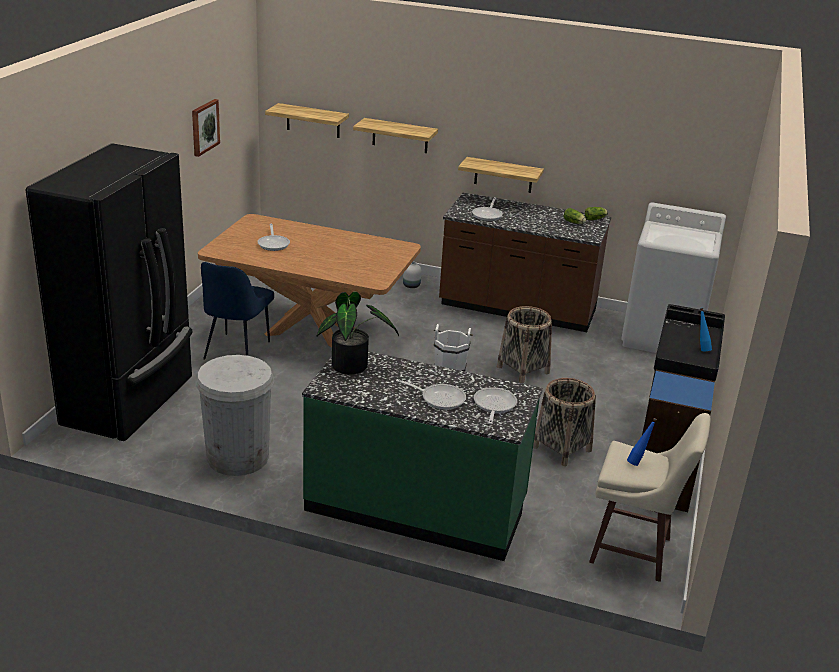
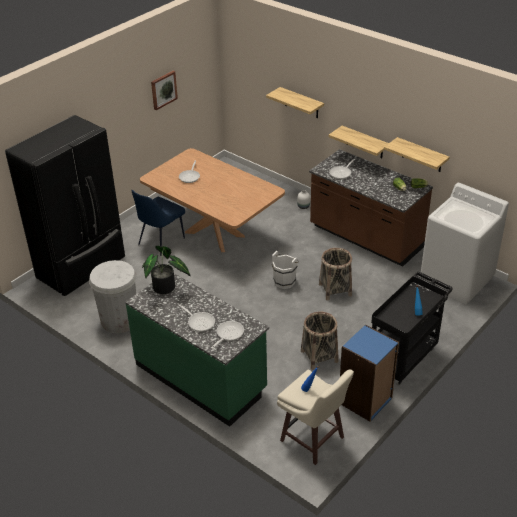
camera: 25 degrees right, 10 degrees up
shelf [265,103,349,138] -> shelf moved to [384,137,450,172]

